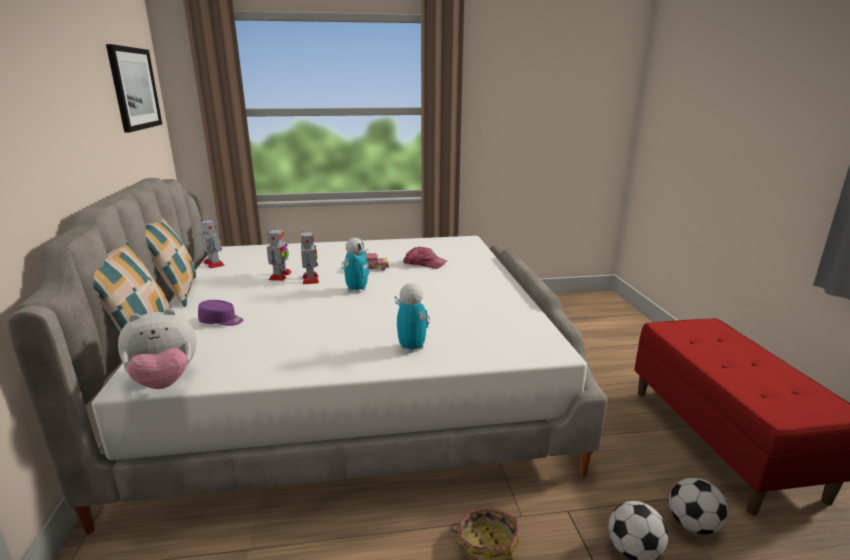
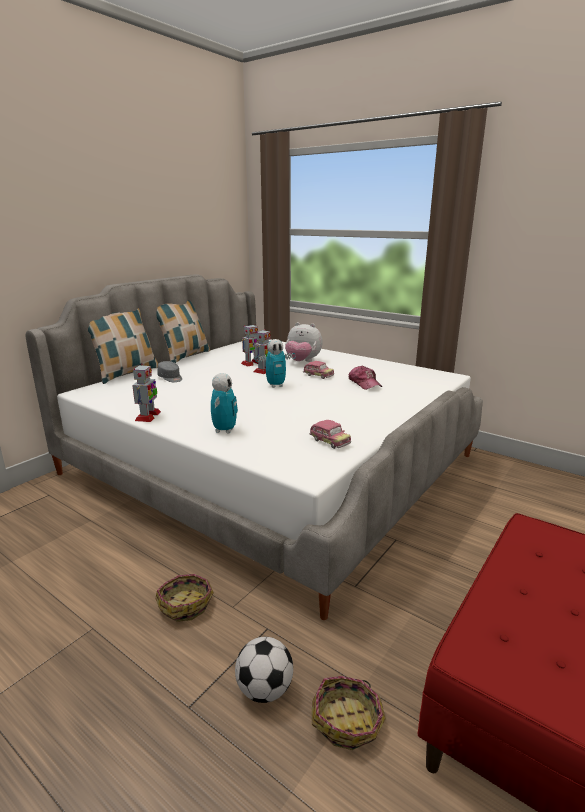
camera: 45 degrees right, 0 degrees up
picture [106,44,162,132] -> none
plush toy [118,308,196,389] -> plush toy moved to [285,322,323,362]
purple cap [198,300,243,326] -> grey cap [157,361,182,382]
toy robot [200,220,225,269] -> toy robot moved to [132,364,161,422]
football [669,477,728,535] -> basket [312,676,386,750]
none -> toy car [309,420,351,449]

